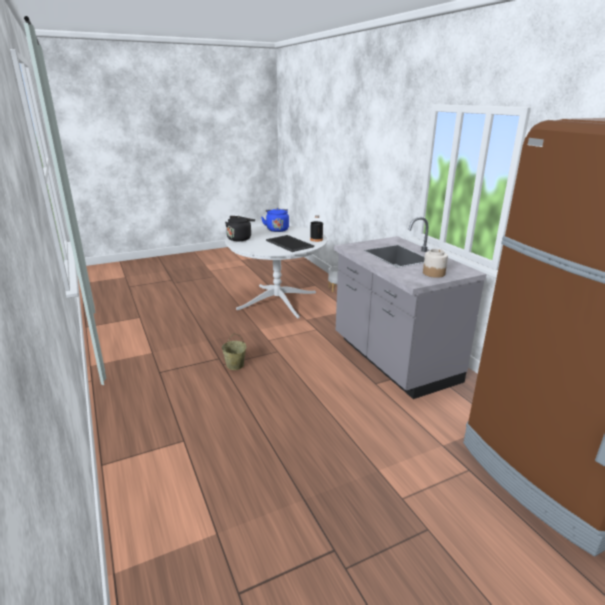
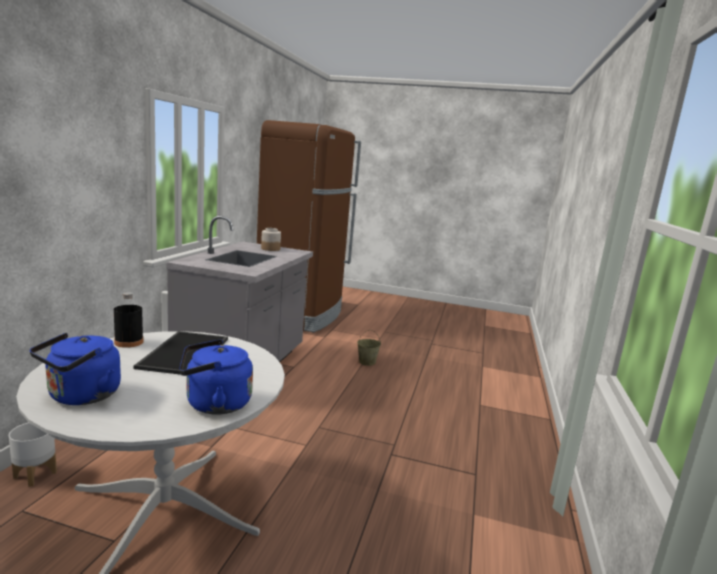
camera: 140 degrees left, 10 degrees down
beige bucket [222,334,246,370] -> beige bucket moved to [357,329,381,366]
black kettle [225,216,255,241] -> blue kettle [179,339,253,415]

